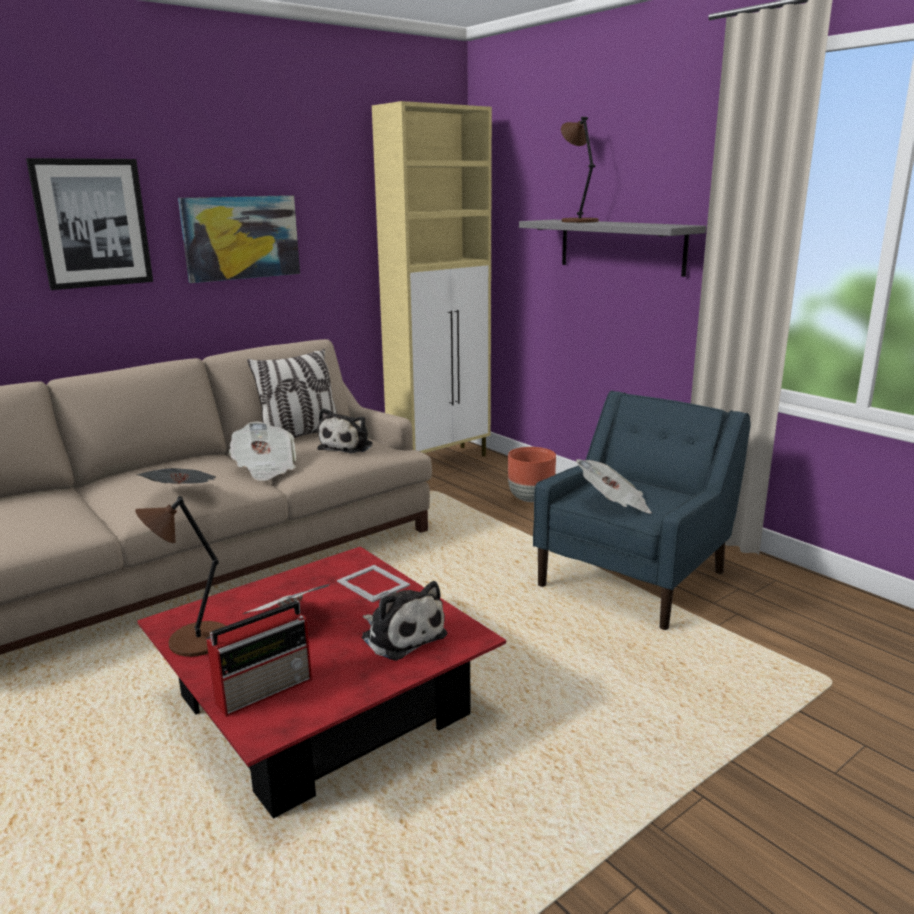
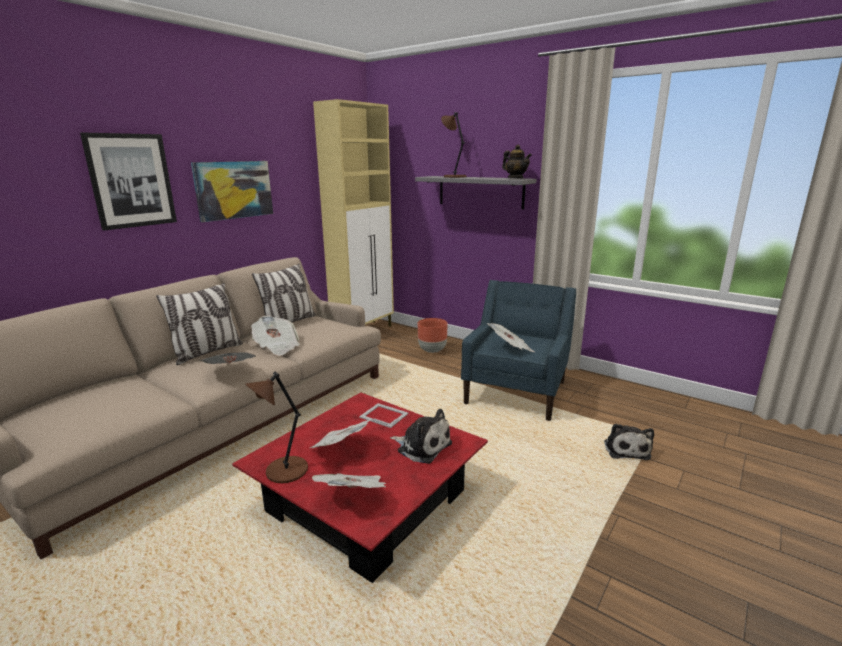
camera: 15 degrees left, 0 degrees up
radio [206,601,312,717] -> newspaper [312,473,386,488]
plush toy [317,408,373,453] -> plush toy moved to [604,424,654,460]
none -> pillow [156,283,243,365]
none -> teapot [502,145,532,179]

